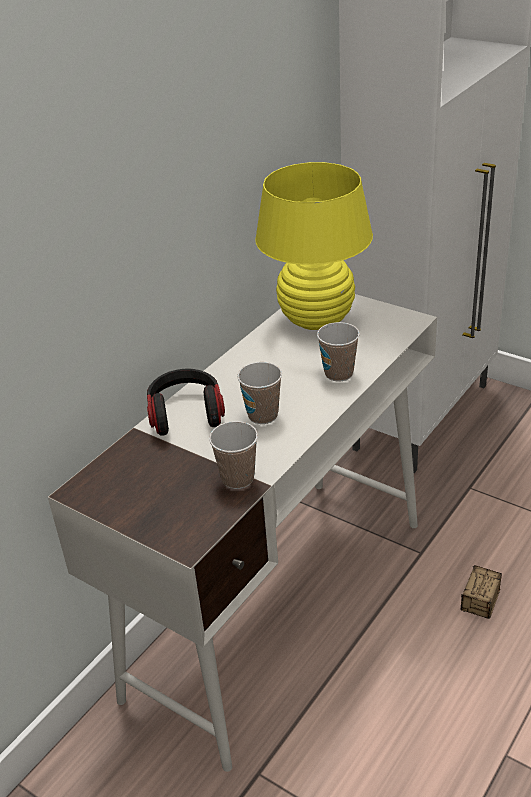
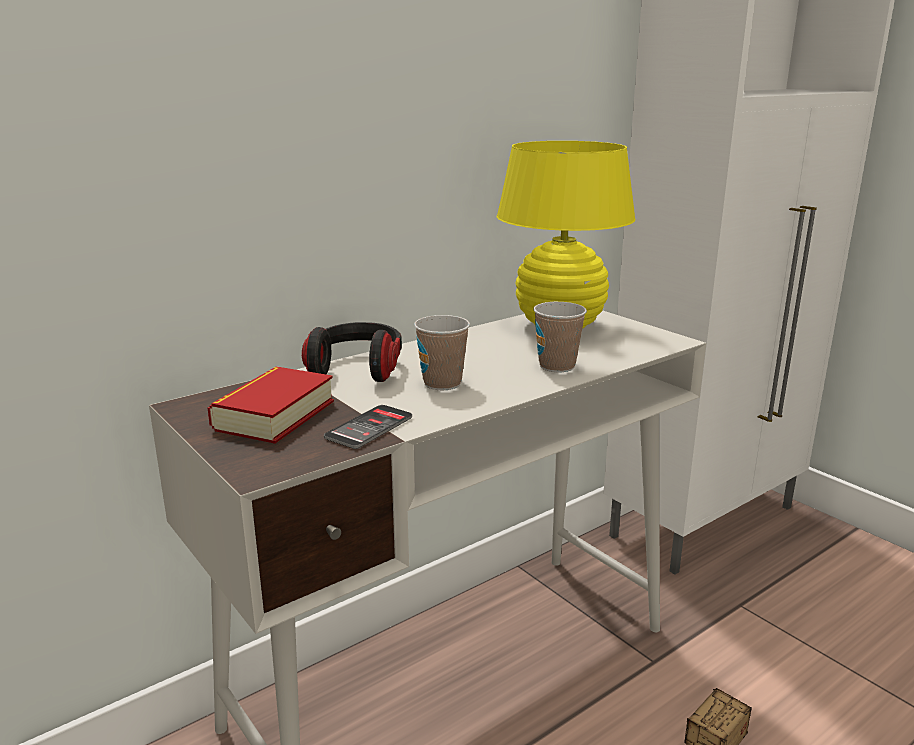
camera: 15 degrees right, 15 degrees down
cup [209,421,258,489] -> phone [324,405,412,449]
none -> book [208,366,334,444]

